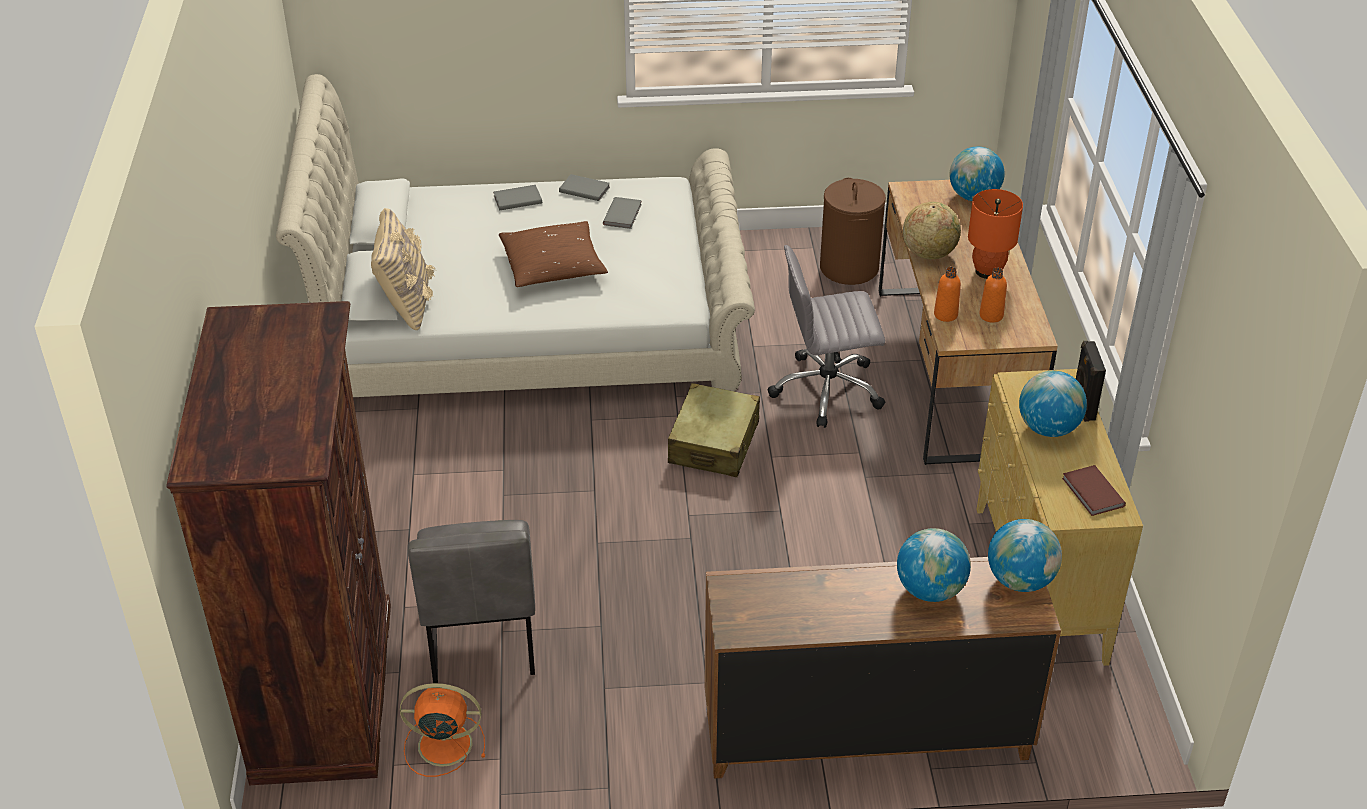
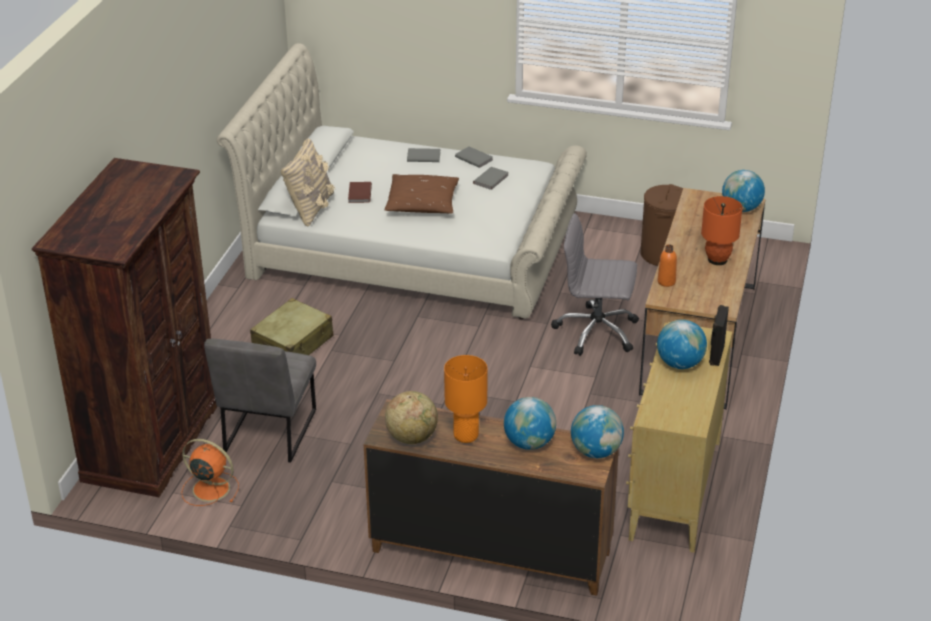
camera: 20 degrees right, 5 degrees down
beige suitcase [668,383,760,477] -> beige suitcase moved to [250,298,333,355]
globe [903,202,961,259] -> globe moved to [385,391,438,444]
orange bottle [979,268,1007,323] -> none
brown book [1062,465,1126,516] -> brown book moved to [348,182,372,203]
none -> orange table lamp [444,355,487,443]

